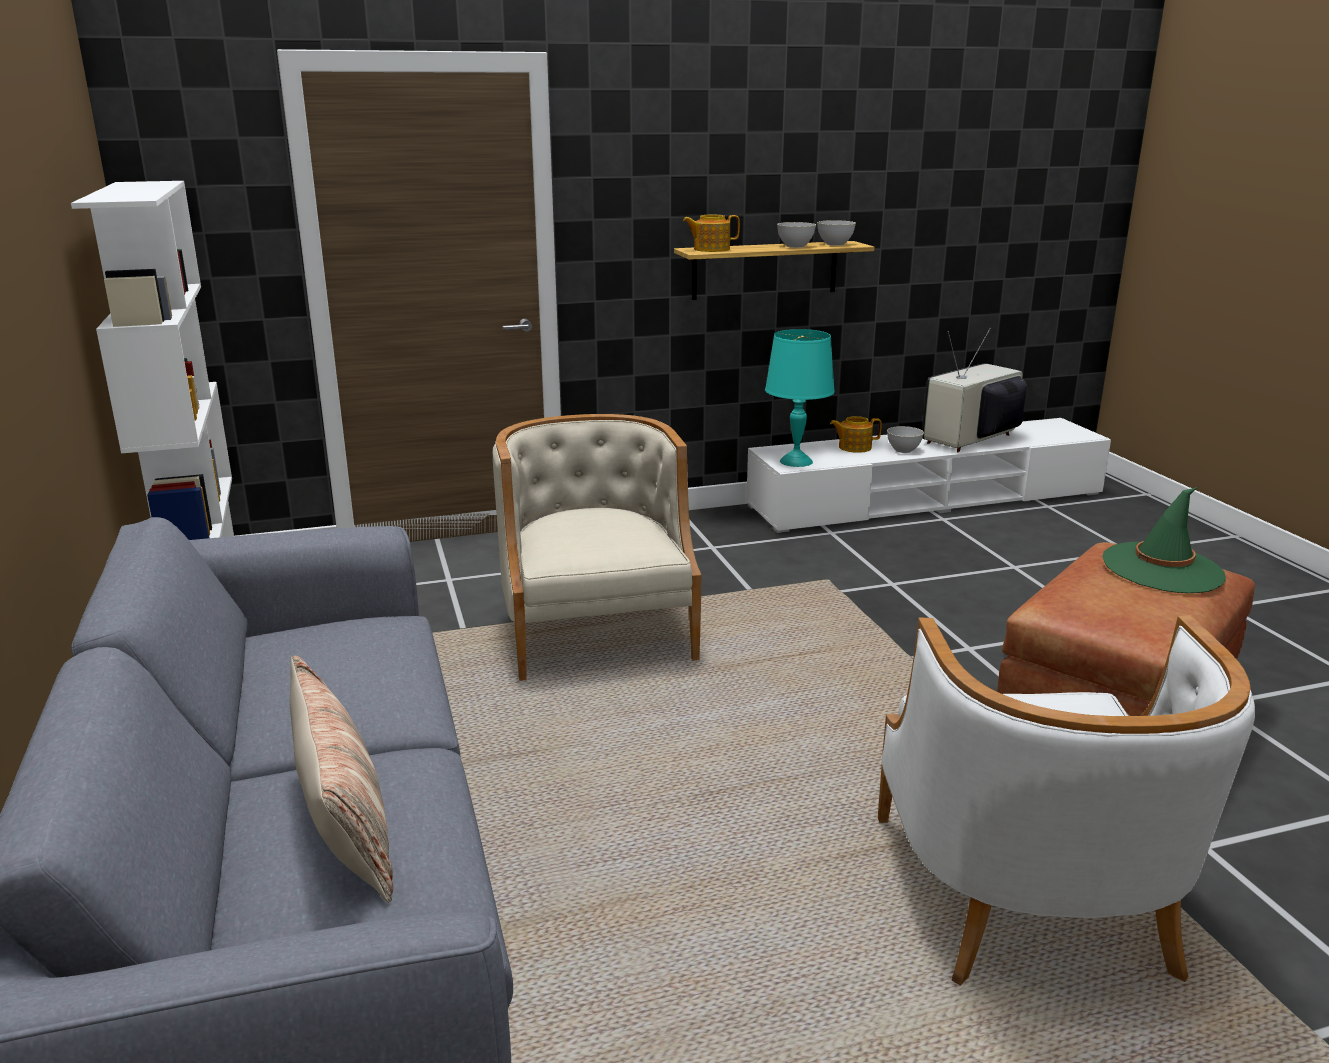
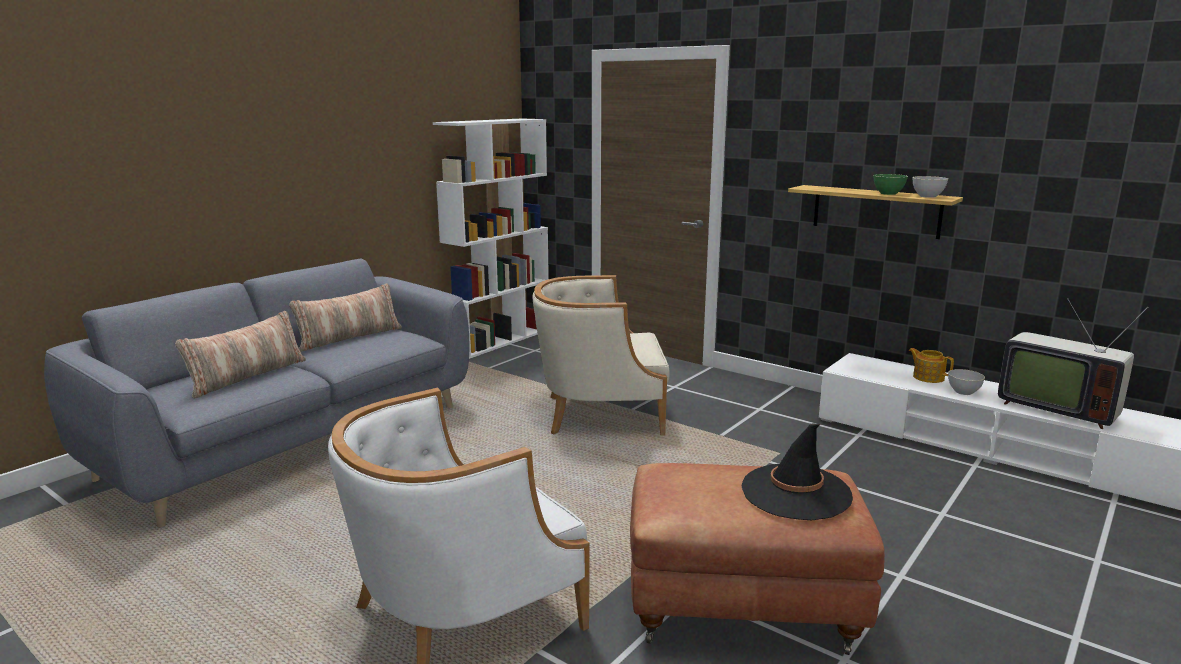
camera: 55 degrees right, 5 degrees down
beige armchair [493,414,701,681] -> beige armchair turned 135 degrees counterclockwise [533,275,670,436]
teapot [683,215,740,252] -> none
turquoise table lamp [765,329,835,467] -> none
grey bowl [777,222,816,248] -> green bowl [873,174,908,195]
television [922,328,1027,452] -> television turned 150 degrees counterclockwise [998,298,1148,429]
green hat [1102,487,1226,593] -> black hat [742,423,853,520]
none -> pillow [289,283,402,352]

